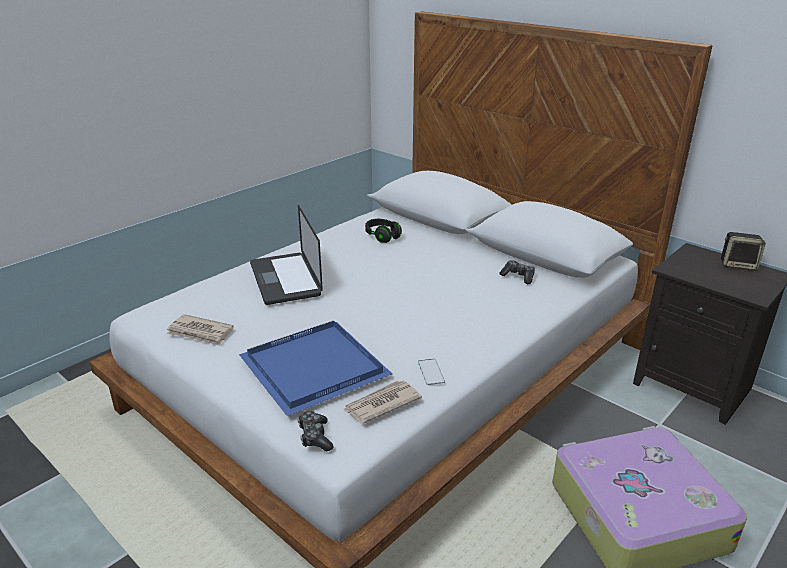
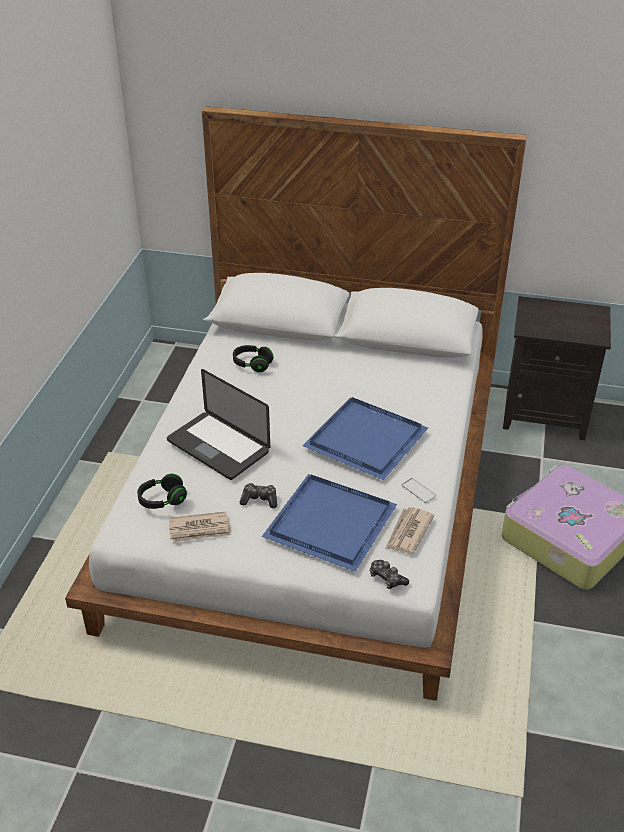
camera: 30 degrees left, 10 degrees up
game controller [499,260,535,284] -> game controller moved to [240,483,277,508]
speaker [721,232,766,271] -> none
none -> black headphones [137,474,187,509]
none -> blue tray [302,397,428,480]

